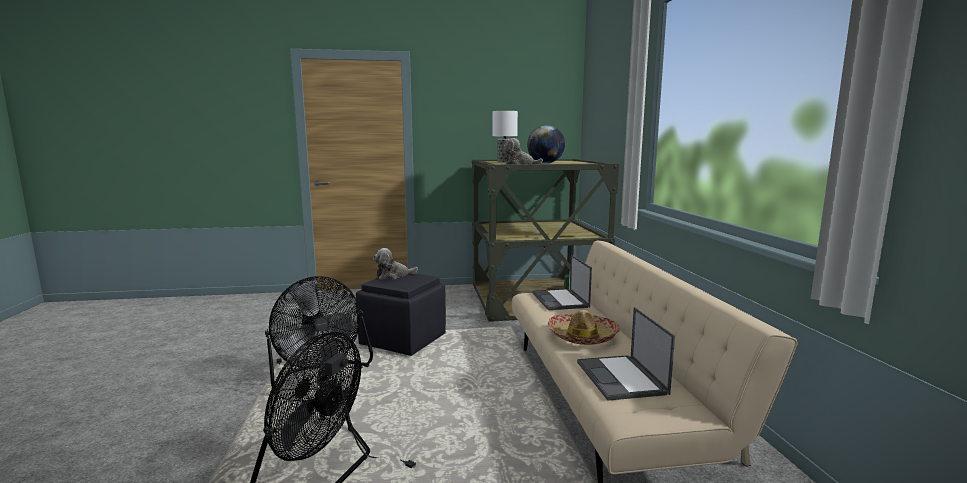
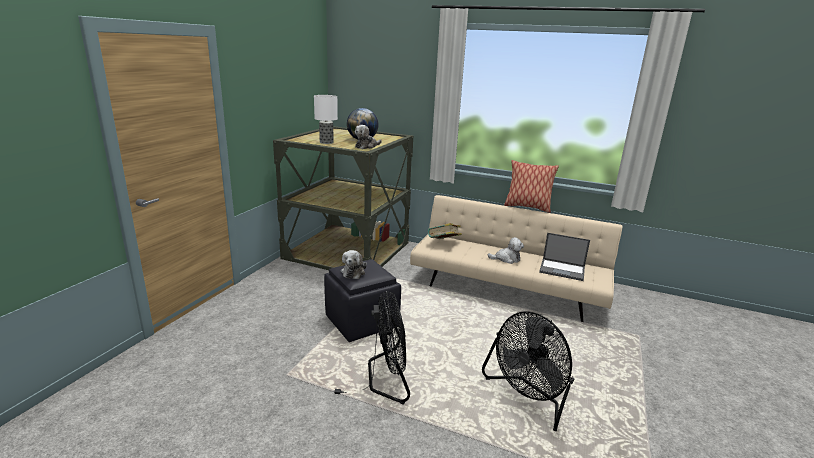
camera: 60 degrees left, 10 degrees up
laptop [532,255,592,310] -> book [428,223,462,239]
hat [548,310,620,345] -> plush toy [488,237,524,264]
none -> pillow [504,160,559,213]

